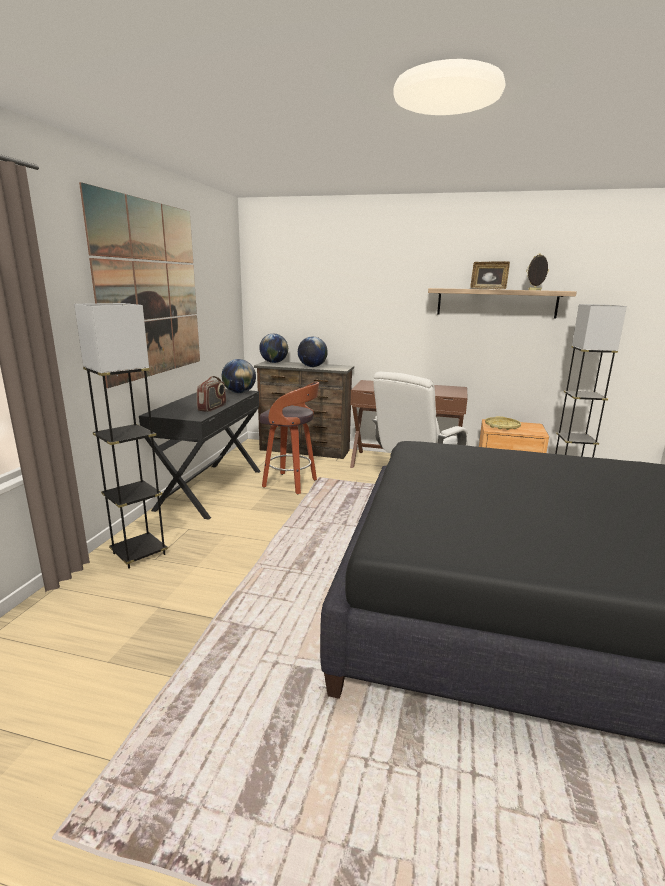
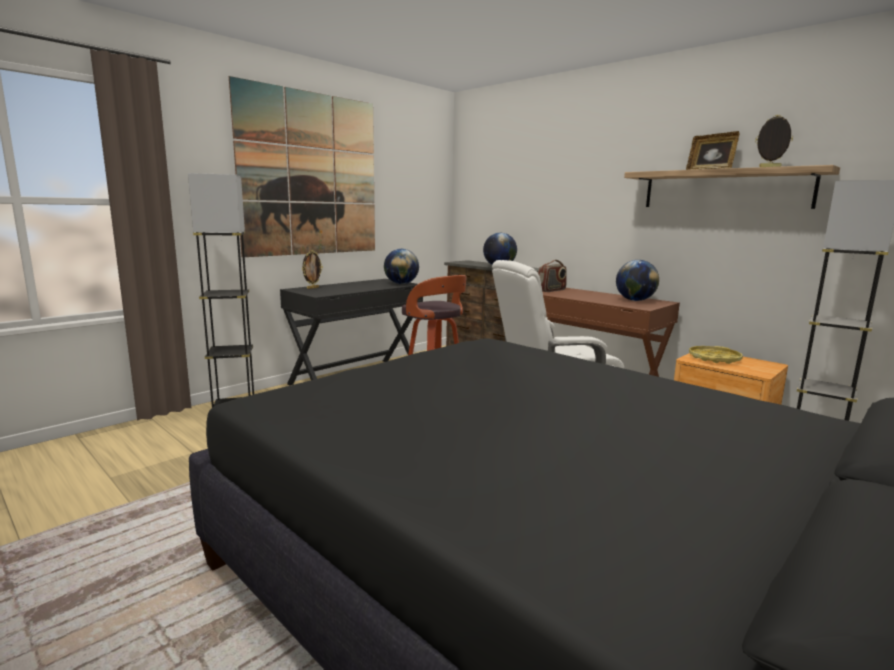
camera: 30 degrees right, 5 degrees down
radio [197,376,226,412] -> radio moved to [538,260,567,292]
globe [259,334,288,363] -> globe moved to [616,260,659,301]
none -> picture frame [302,250,323,289]

